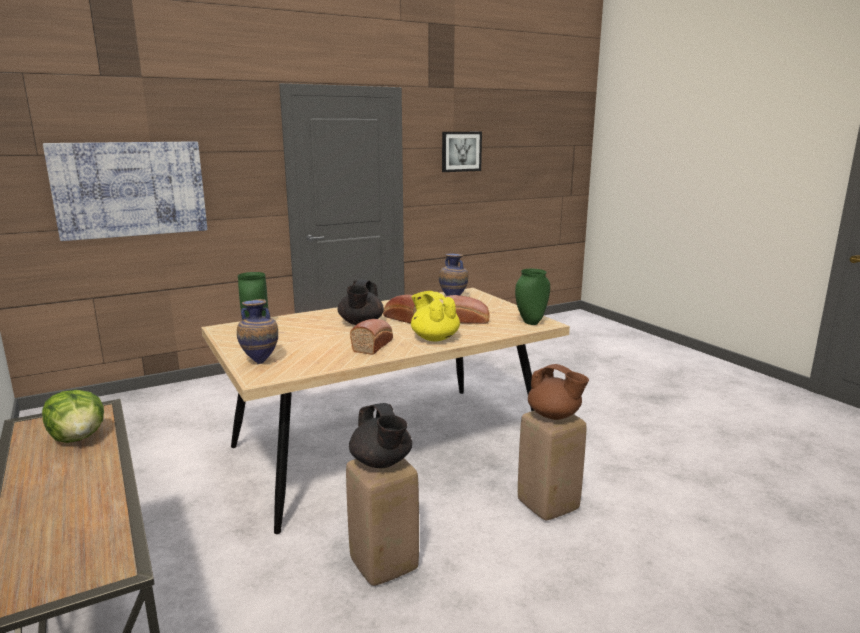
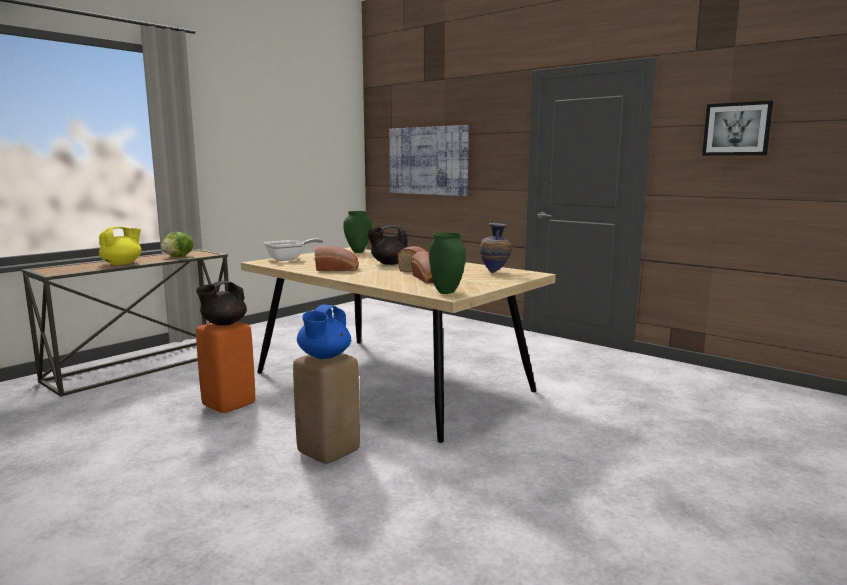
camera: 70 degrees right, 5 degrees down
vase [237,299,278,364] -> frying pan [264,238,323,261]
beige stool [346,458,419,586] -> orange stool [196,321,255,413]
yellow teapot [411,291,460,341] -> yellow teapot moved to [99,227,142,265]
brown teapot [528,364,589,420] -> blue teapot [297,305,351,359]

